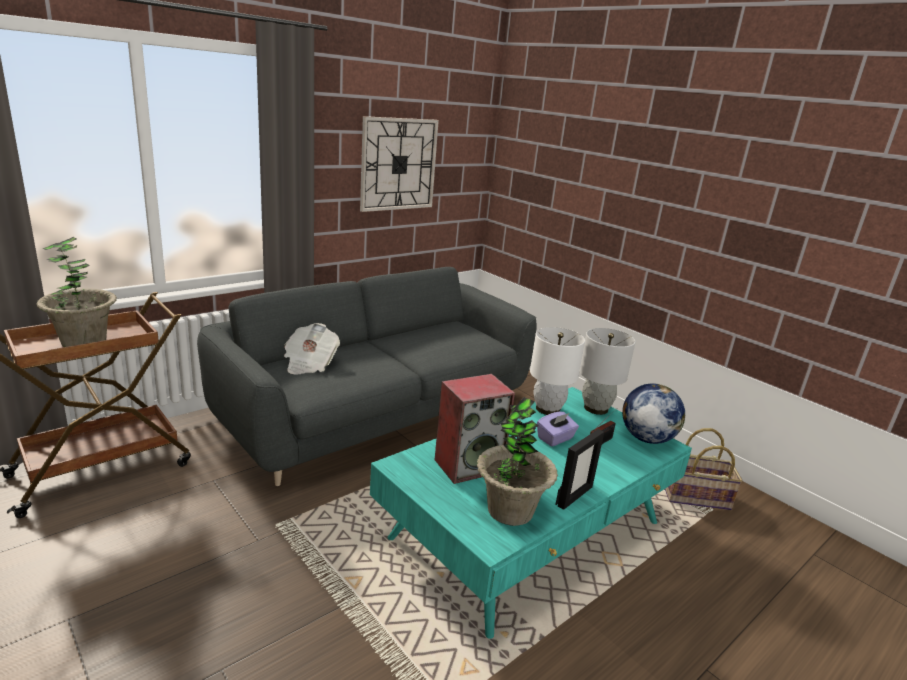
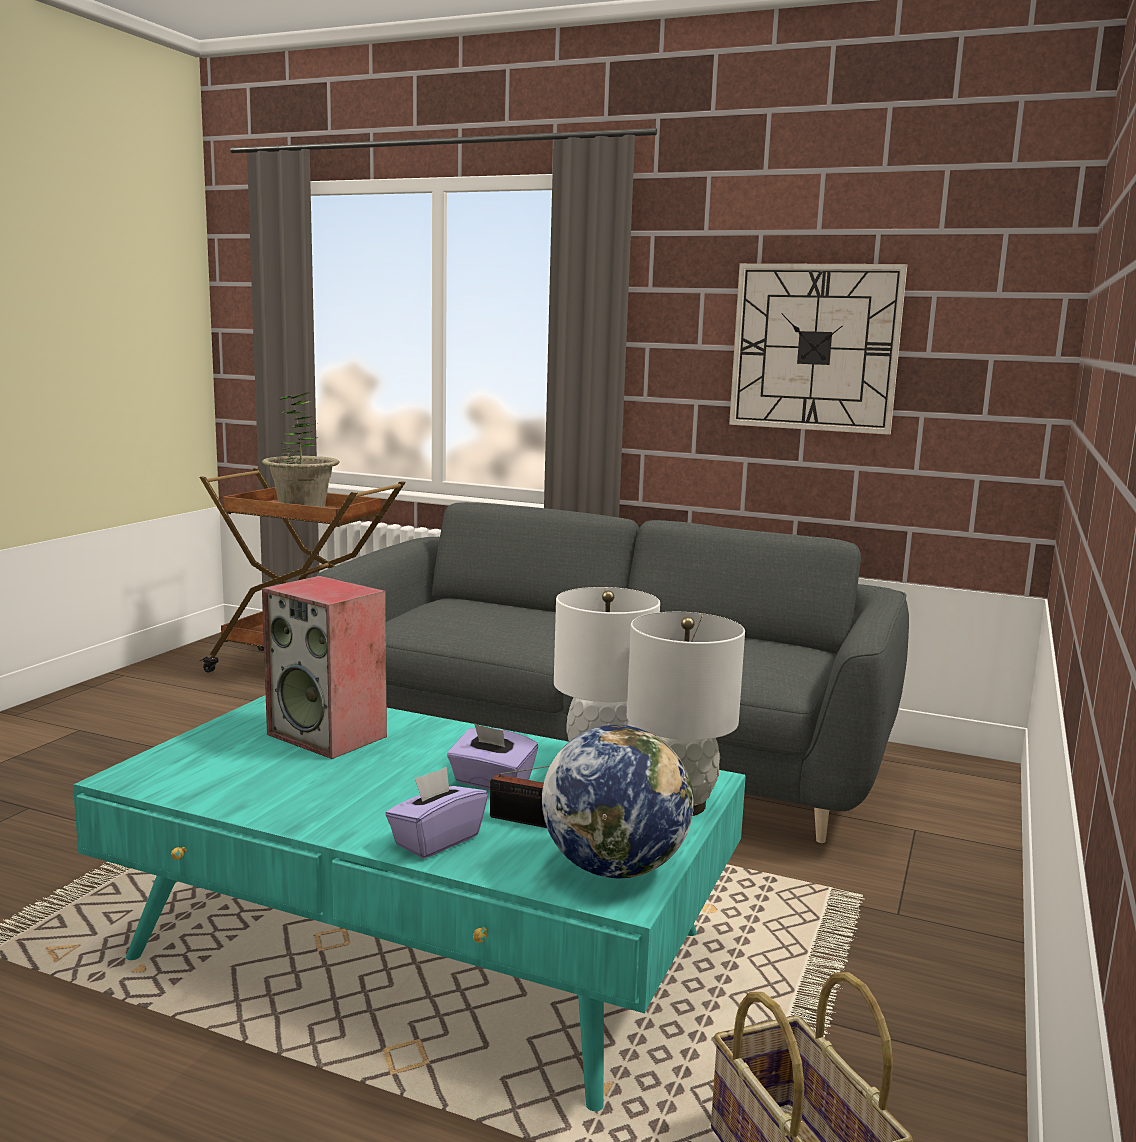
camera: 65 degrees right, 10 degrees down
newspaper [284,323,340,375] -> none
potted plant [477,397,558,526] -> none
picture frame [555,429,604,510] -> none
none -> purple tissue box [385,767,488,858]

